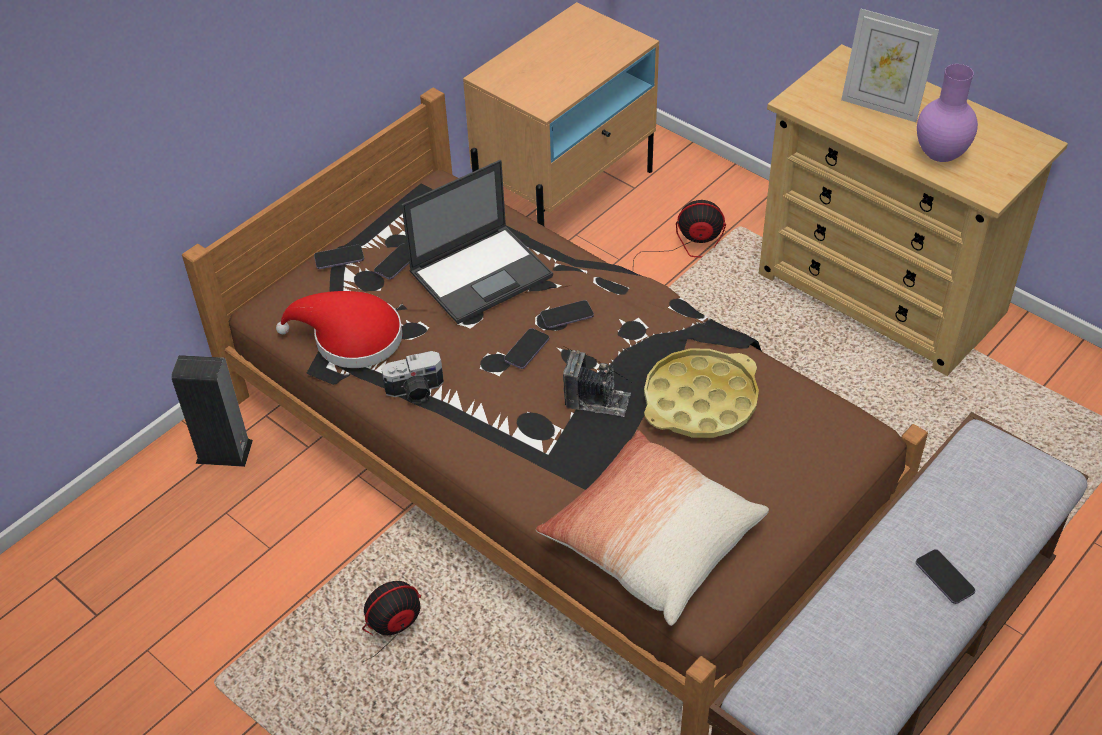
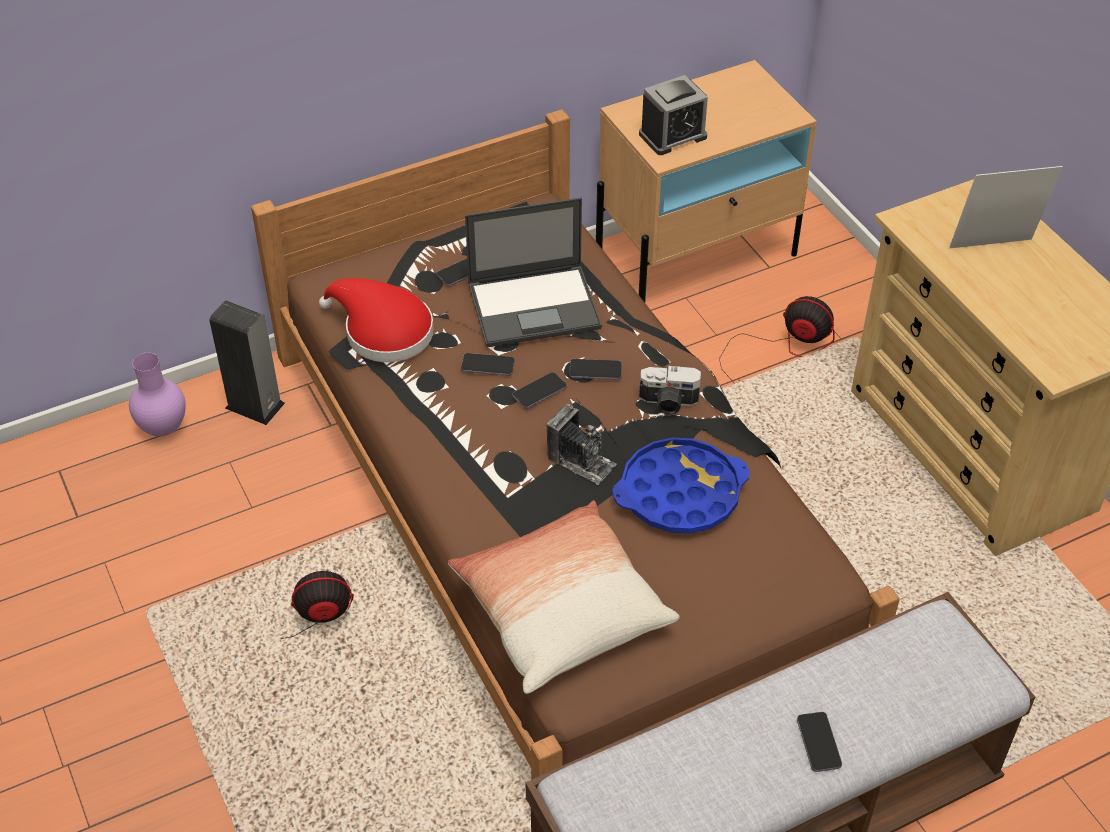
camera: 20 degrees right, 0 degrees up
phone [314,245,364,269] -> phone moved to [461,353,515,376]
camera [381,351,444,403] -> camera moved to [639,366,701,415]
yellow tray [644,349,759,438] -> blue tray [612,437,750,533]
picture frame [841,8,939,122] -> picture frame turned 120 degrees clockwise [949,166,1063,249]
purple vase [917,64,978,162] -> purple vase moved to [129,353,186,437]
none -> alarm clock [639,75,708,155]

